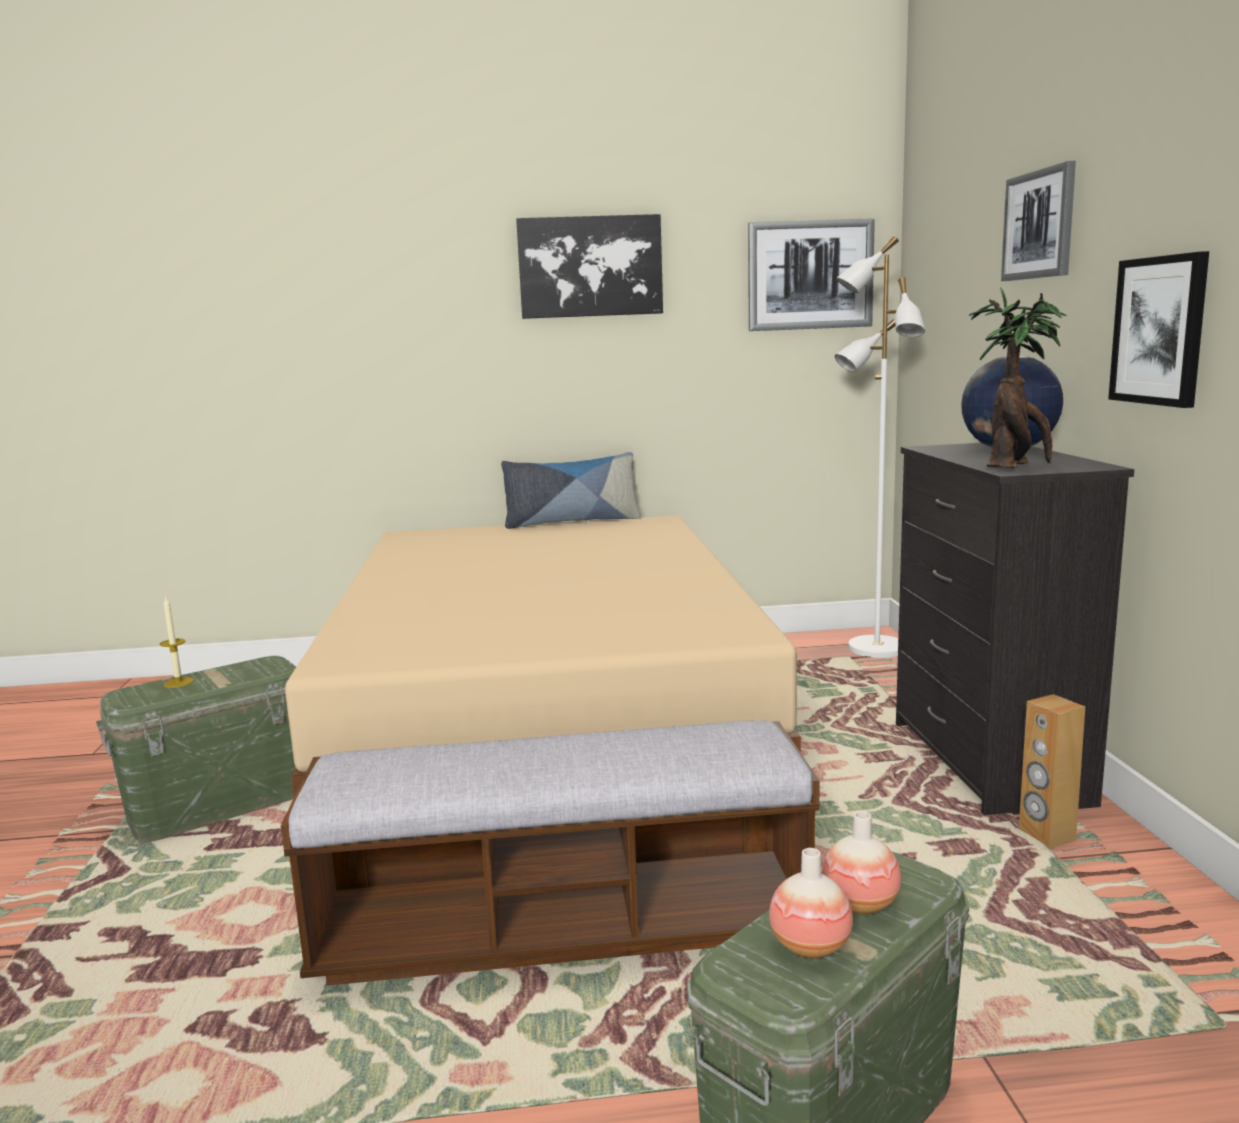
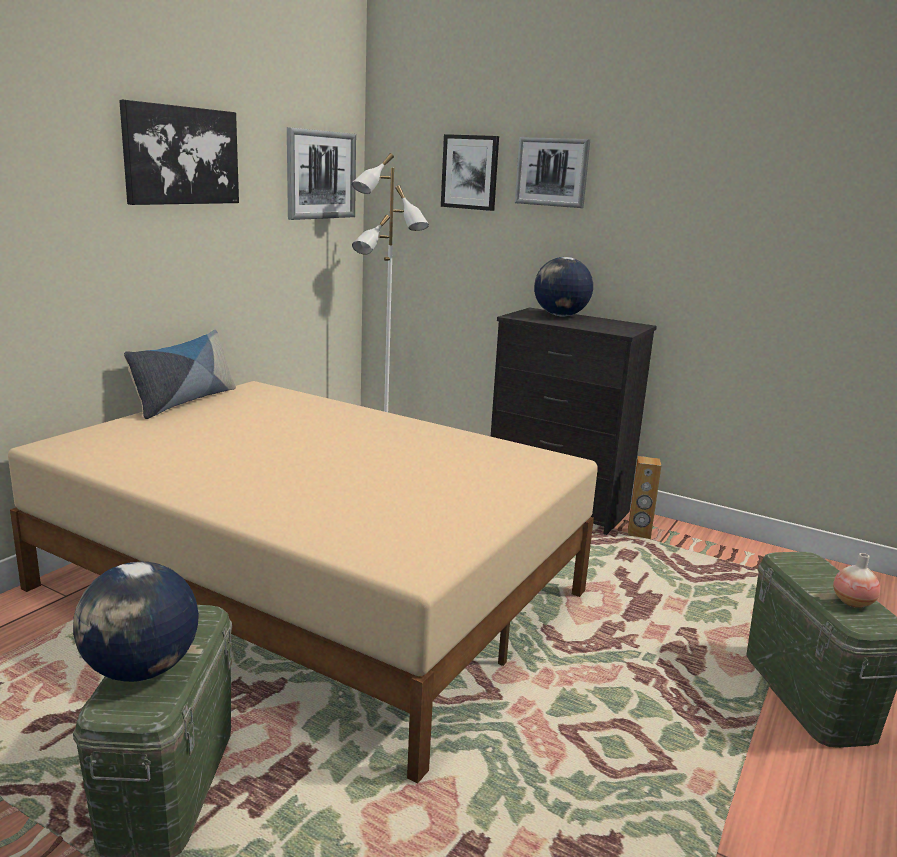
camera: 55 degrees left, 5 degrees up
candle [160,596,194,688] -> globe [73,562,199,682]
bench [281,720,820,986] -> none
vase [822,811,901,915] -> none
potted plant [969,287,1066,468] -> none
picture [1108,251,1209,408] -> picture moved to [441,134,499,211]

